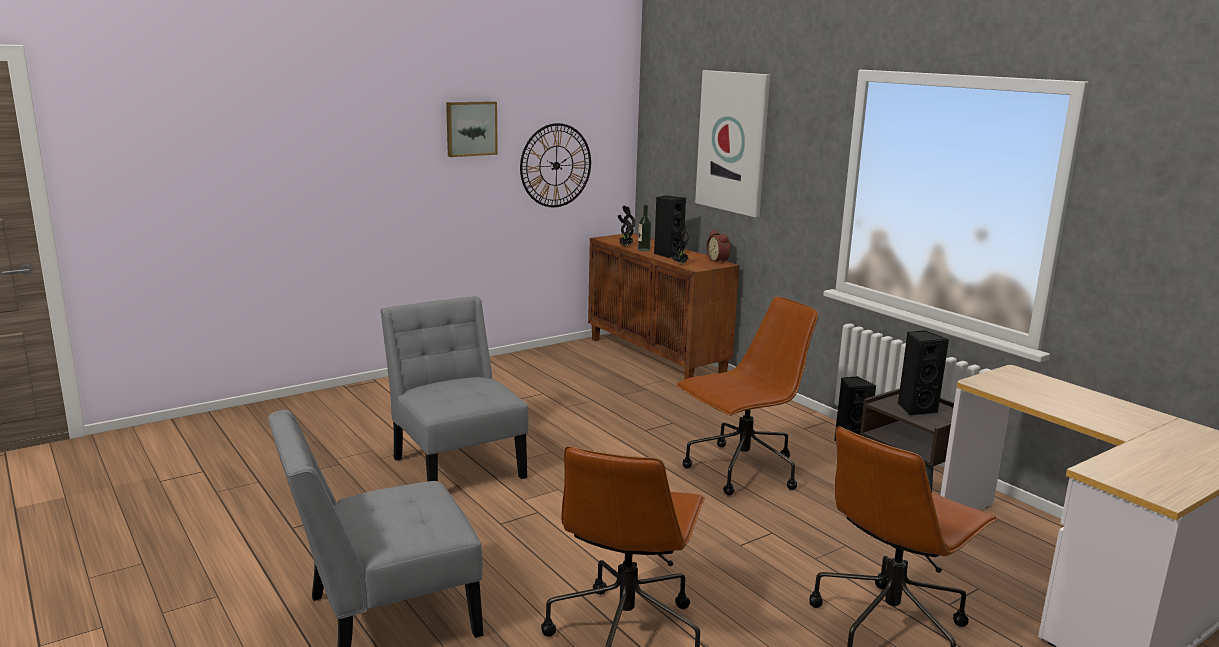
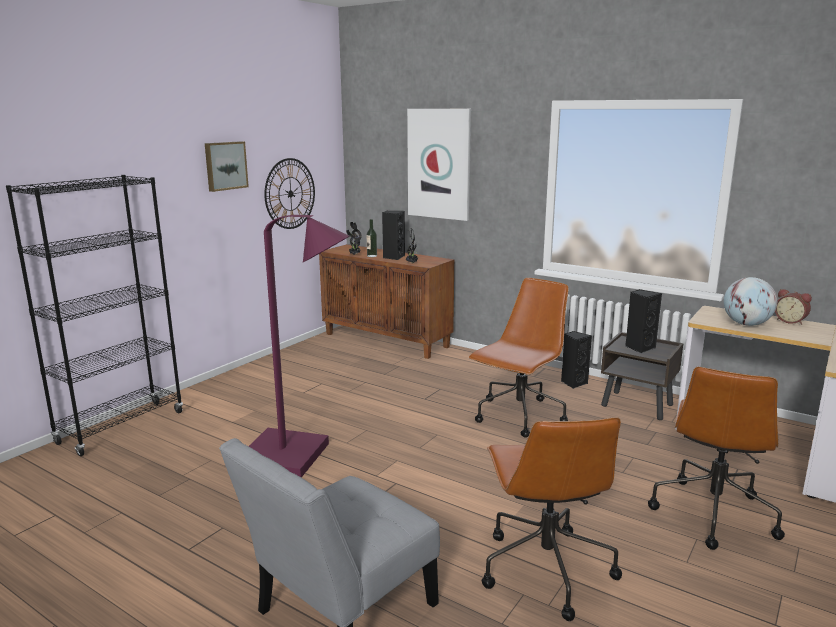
camera: 20 degrees left, 0 degrees up
grey chair [380,296,529,481] -> purple floor lamp [249,215,349,478]
alarm clock [706,230,730,264] -> alarm clock moved to [775,289,812,325]
none -> black bookcase [6,175,183,456]
none -> globe [724,277,777,326]

